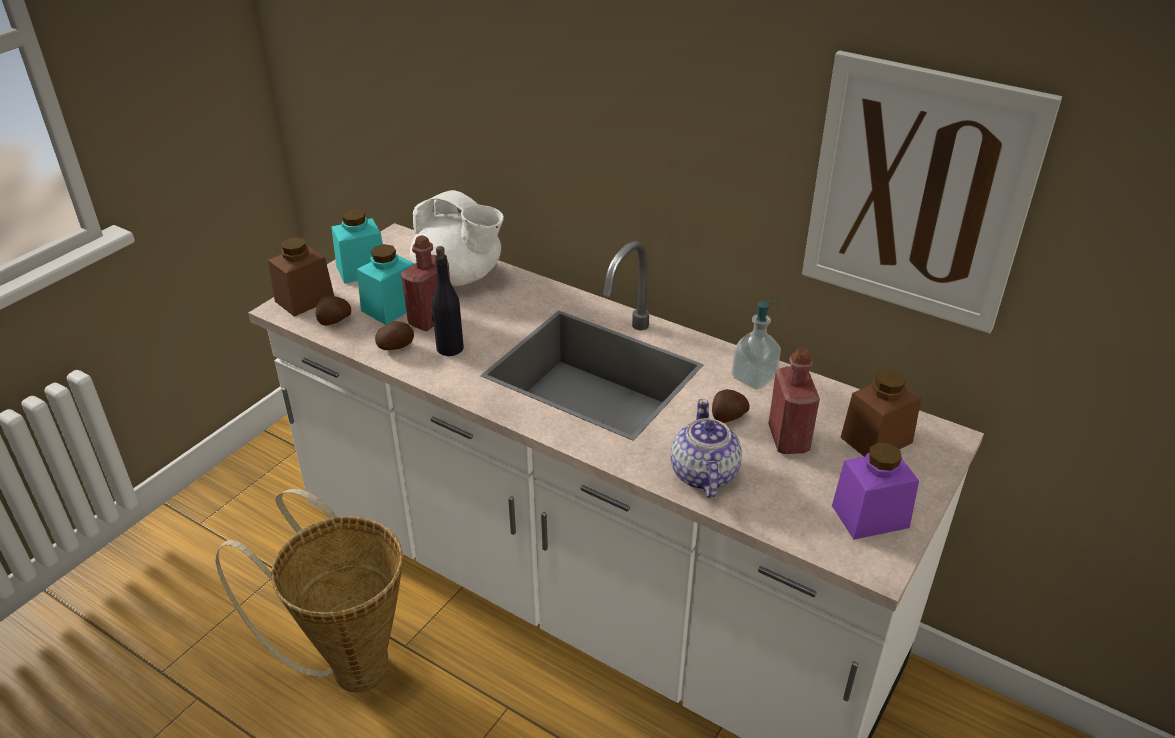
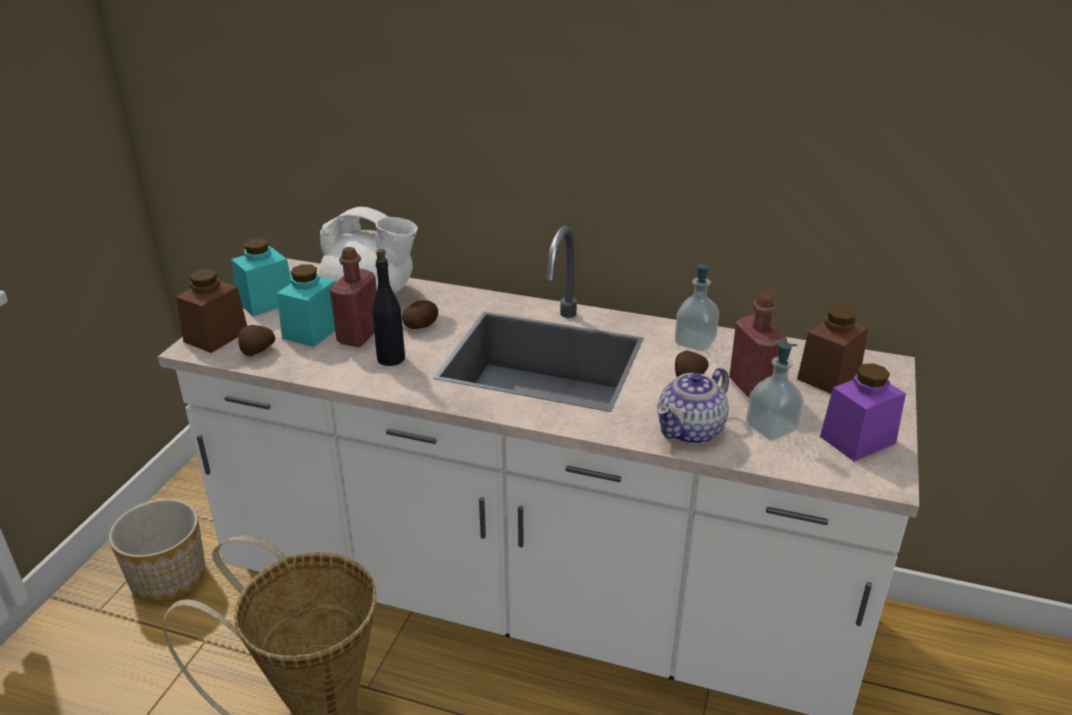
camera: 15 degrees left, 5 degrees down
potato [375,321,414,350] -> potato moved to [402,300,438,329]
teapot [671,399,742,498] -> teapot turned 120 degrees counterclockwise [657,368,729,444]
picture [802,50,1062,334] -> none
none -> planter [109,499,205,602]
none -> soap dispenser [746,342,803,441]

